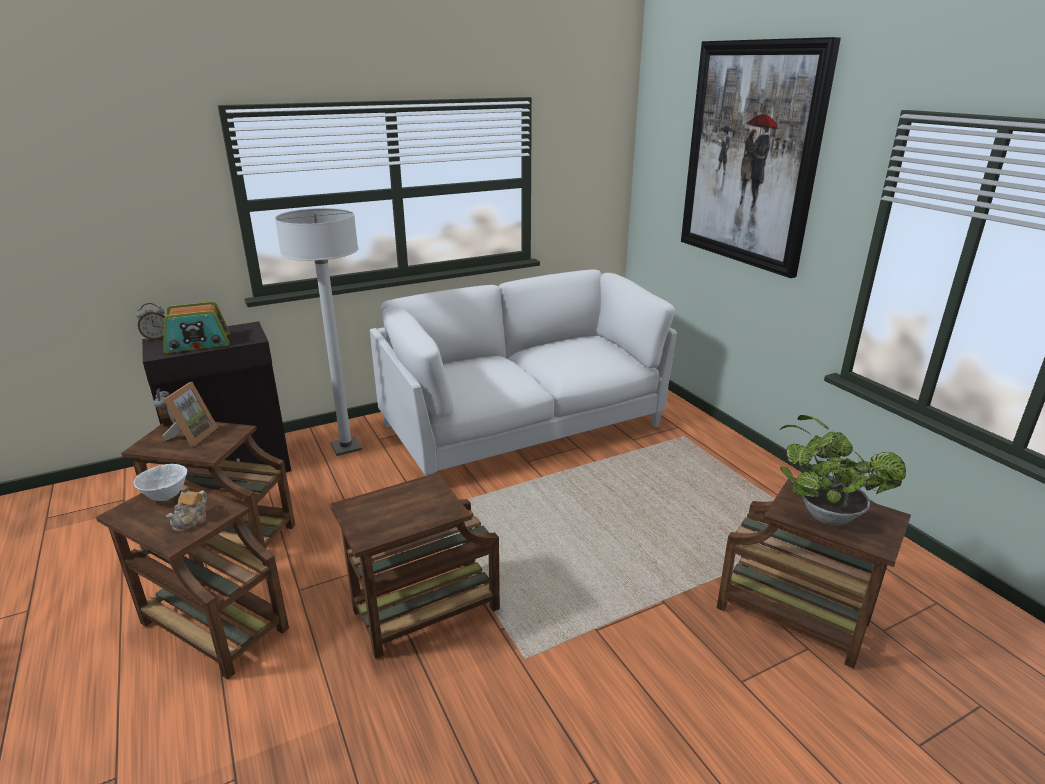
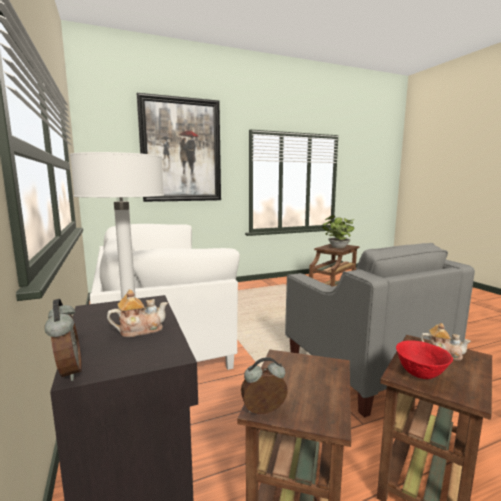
camera: 85 degrees left, 15 degrees down
white bowl [134,464,187,501] -> red bowl [396,340,453,379]
picture frame [162,382,218,447] -> none
radio [163,301,230,353] -> teapot [107,289,168,337]
brown side table [330,473,500,659] -> grey armchair [285,243,475,418]

